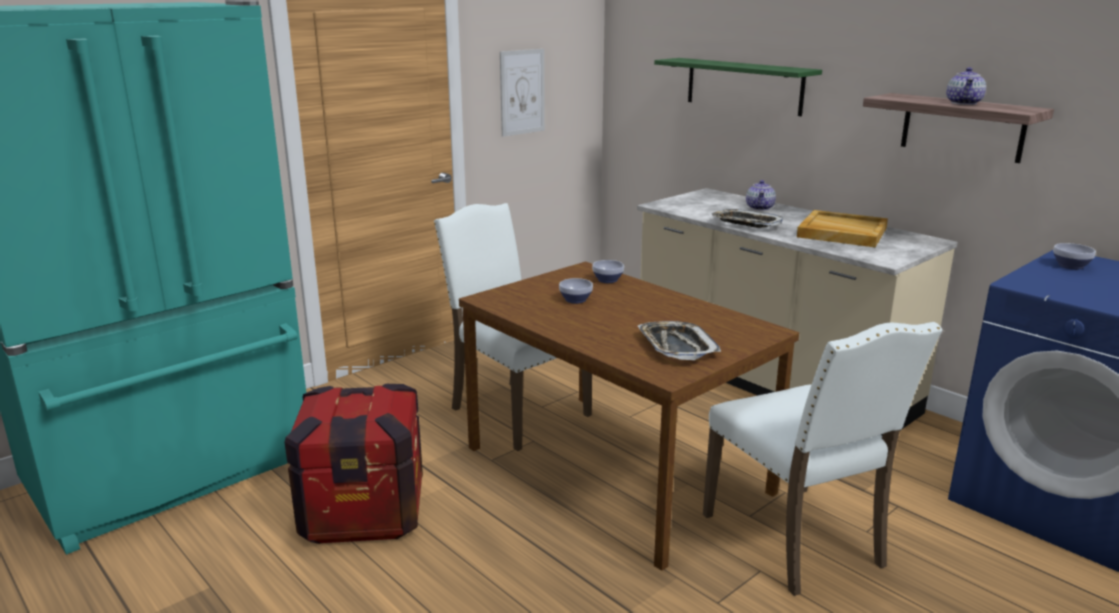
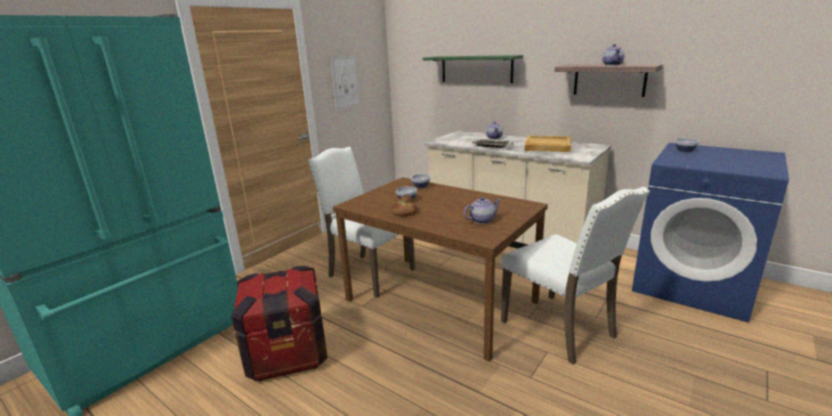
camera: 10 degrees left, 0 degrees up
tray [638,321,721,360] -> teapot [464,197,501,224]
none -> bread [392,194,418,216]

